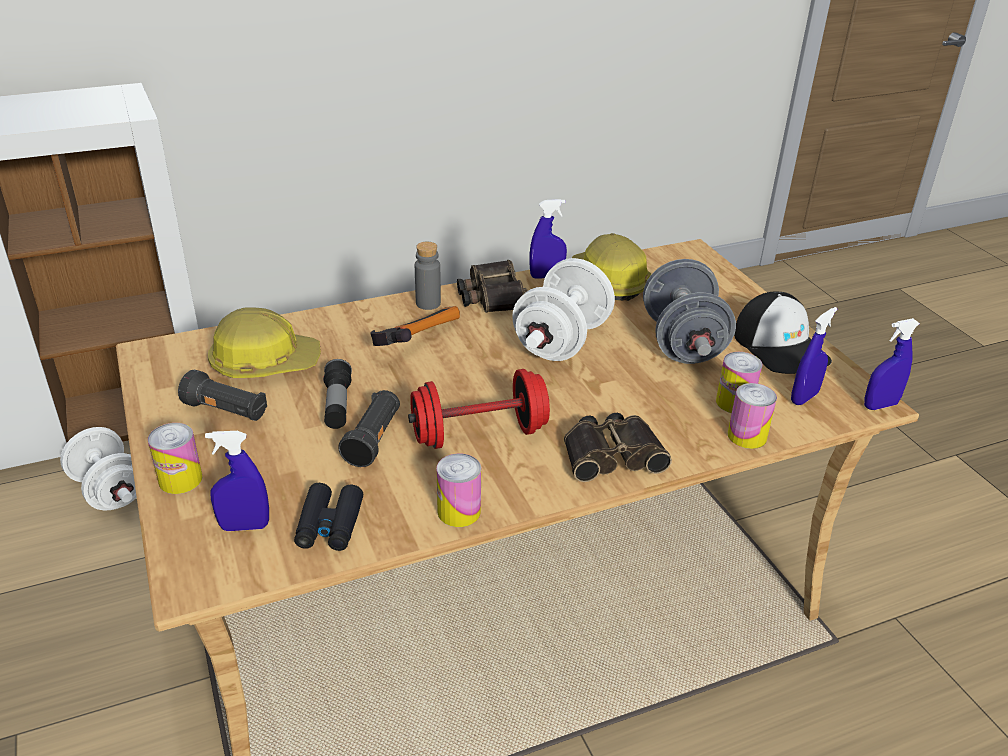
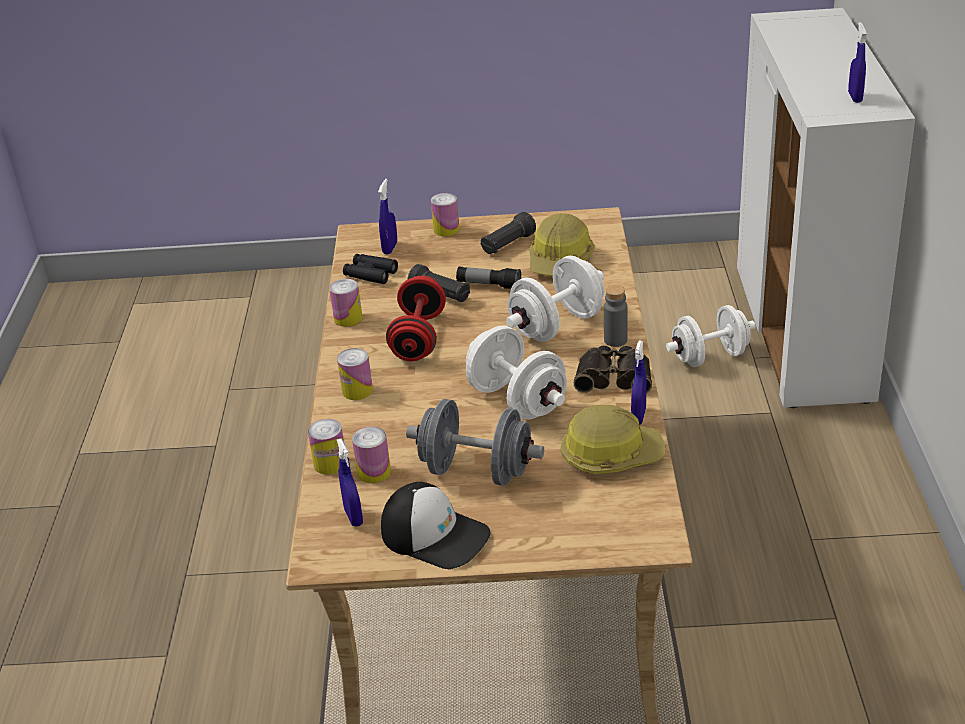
camera: 115 degrees right, 0 degrees up
hammer [370,306,460,346] -> white dumbbell [506,256,604,342]
binoculars [564,413,672,482] -> can [337,348,373,400]
cap [734,292,832,374] -> cap turned 150 degrees counterclockwise [381,482,491,569]
blue spray bottle [864,318,920,410] -> blue spray bottle moved to [848,22,867,103]

